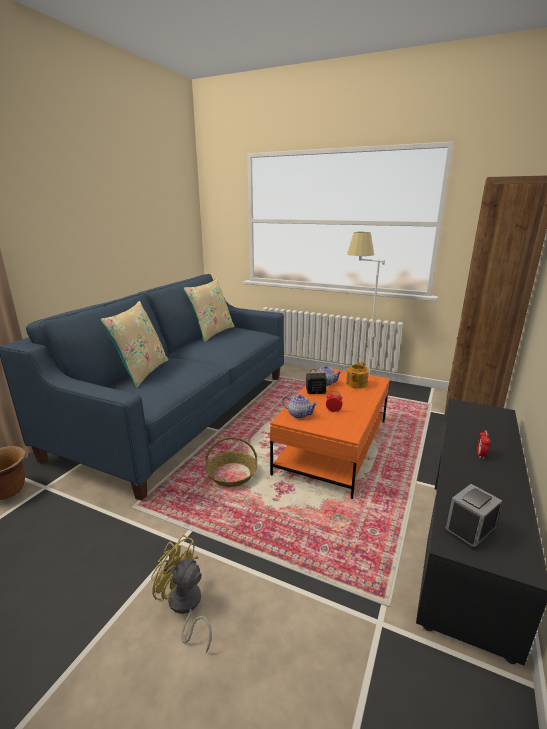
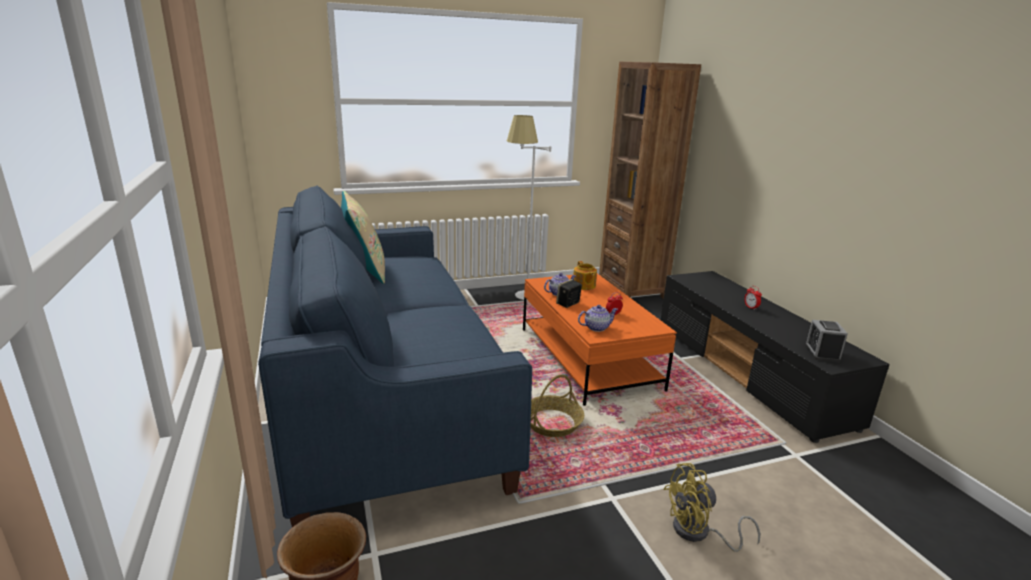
camera: 45 degrees left, 0 degrees up
beige pillow [100,301,168,388] -> none

